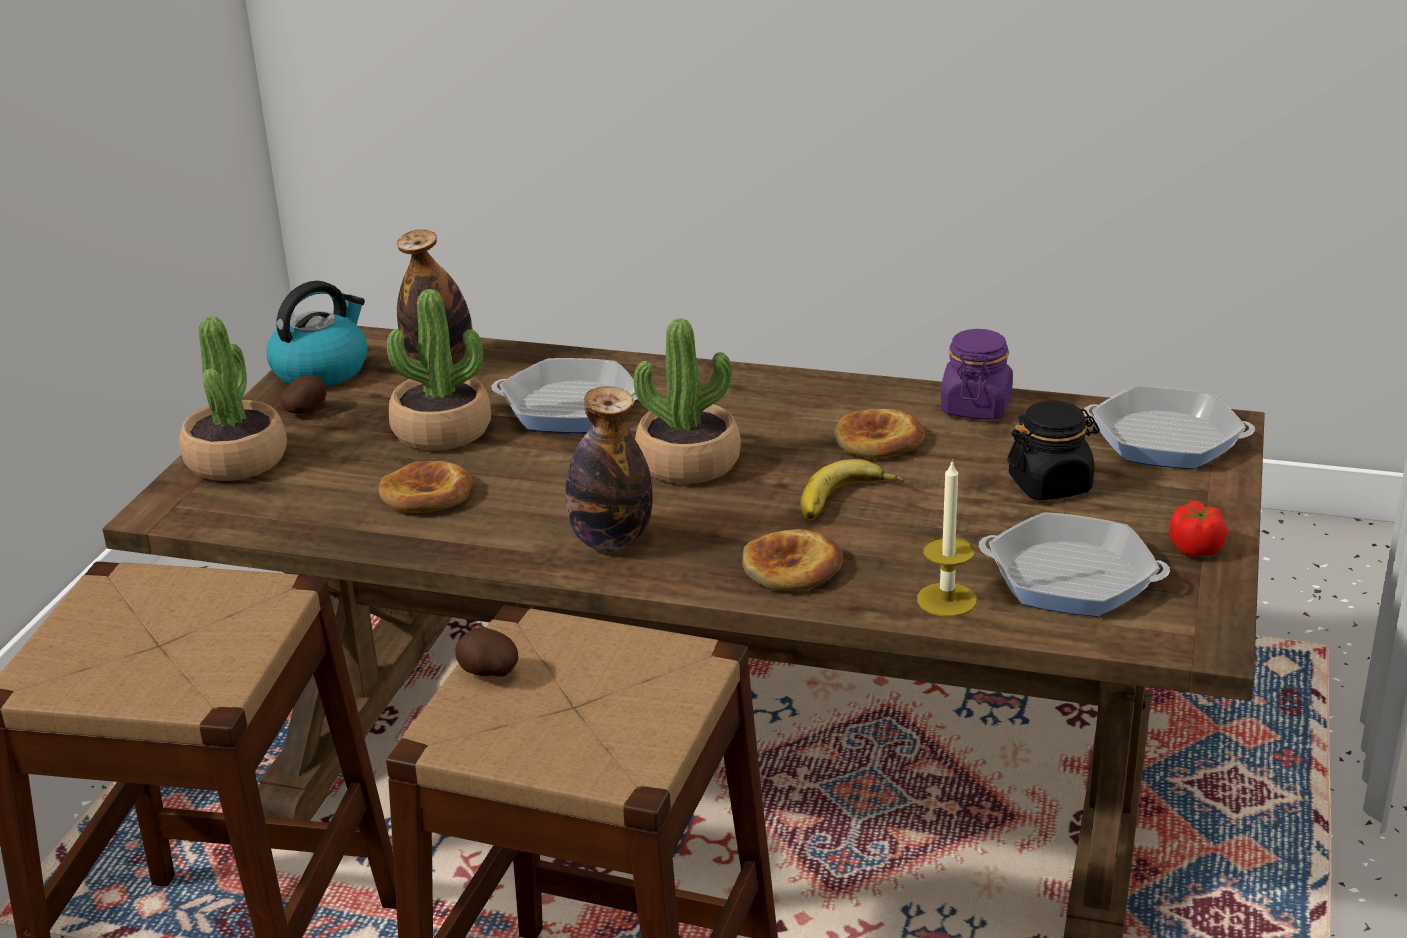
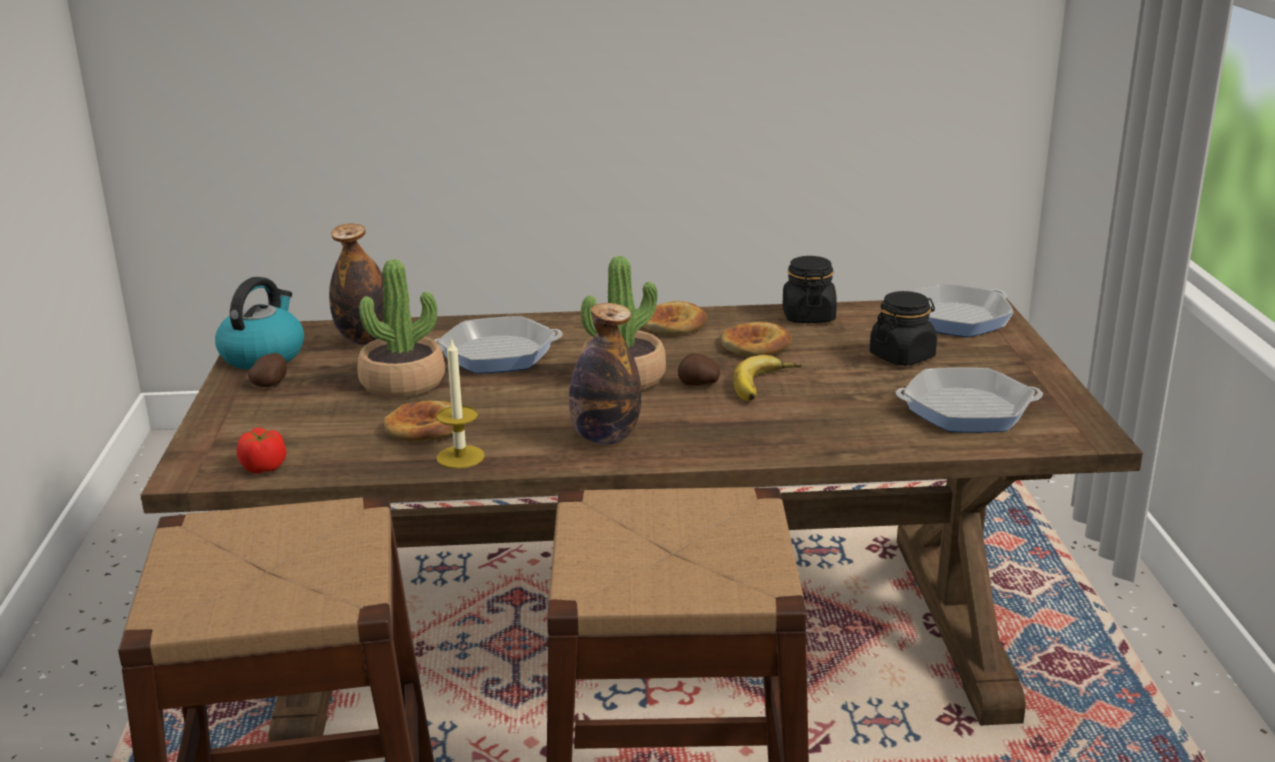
camera: 20 degrees left, 5 degrees down
potted plant [179,316,287,481] -> none
potato [455,627,518,677] -> potato moved to [678,353,720,386]
bread [742,529,843,591] -> bread moved to [643,301,708,335]
candle [917,459,977,617] -> candle moved to [436,337,485,469]
purple jar [941,329,1013,420] -> black jar [782,256,837,323]
frying pan [1083,385,1255,469] -> frying pan turned 150 degrees clockwise [911,283,1014,337]
tomato [1169,501,1227,557] -> tomato moved to [237,427,286,474]

